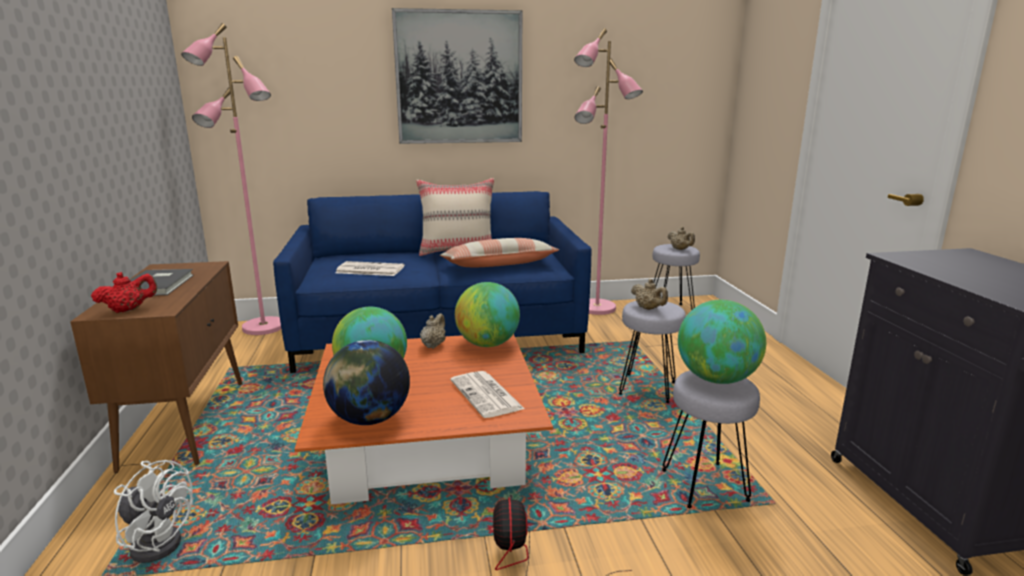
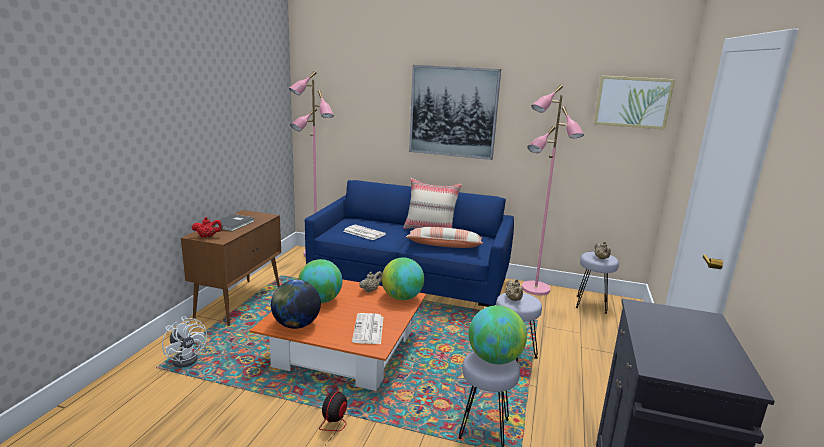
camera: 25 degrees right, 0 degrees up
none -> picture [594,76,675,130]

